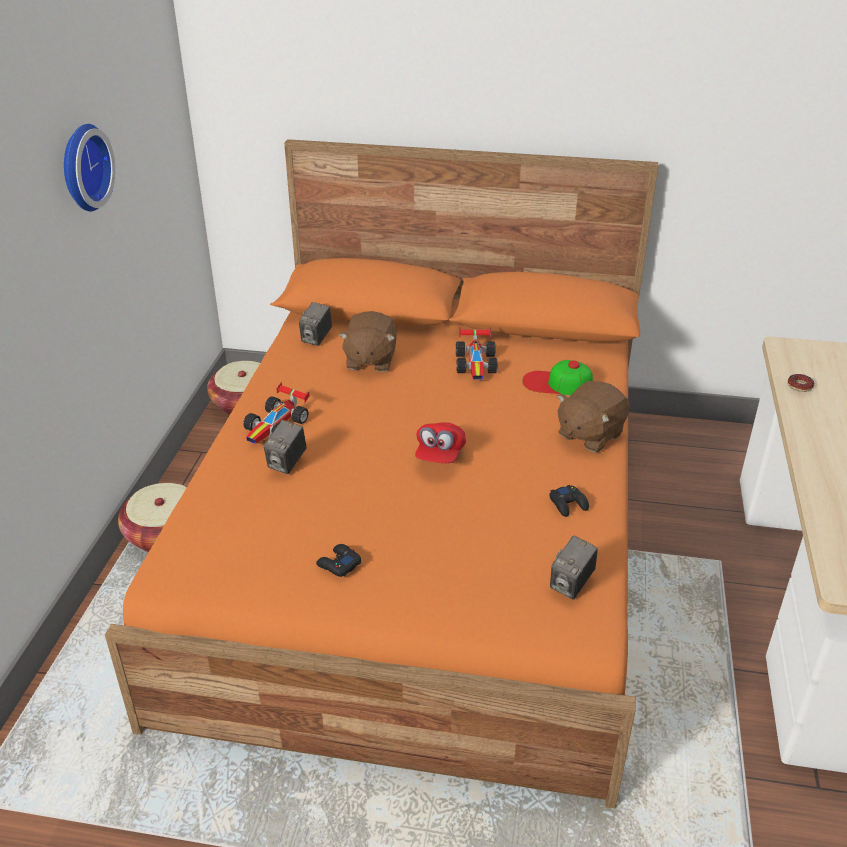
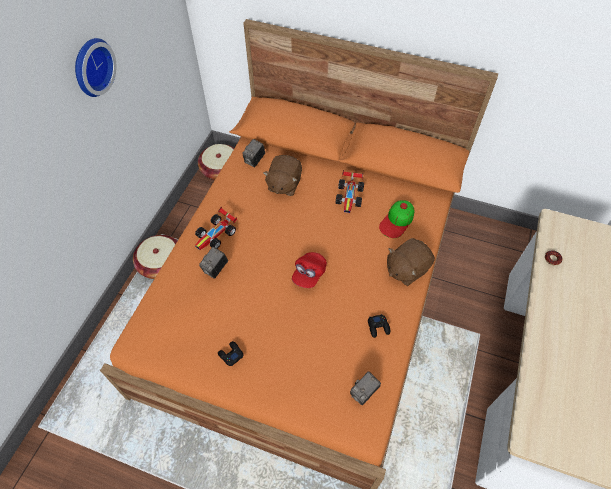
camera: 10 degrees right, 20 degrees up
cap [522,360,593,395] -> cap turned 75 degrees counterclockwise [379,200,415,238]

